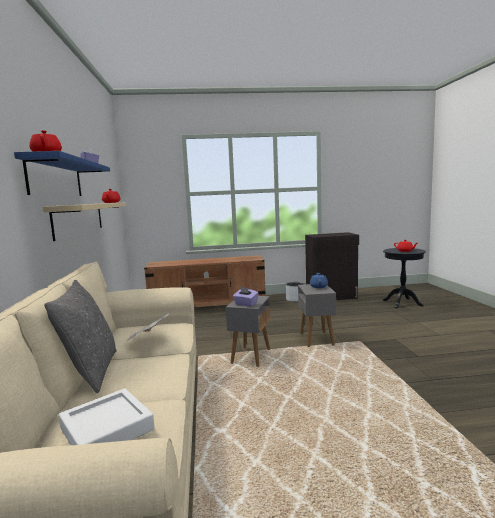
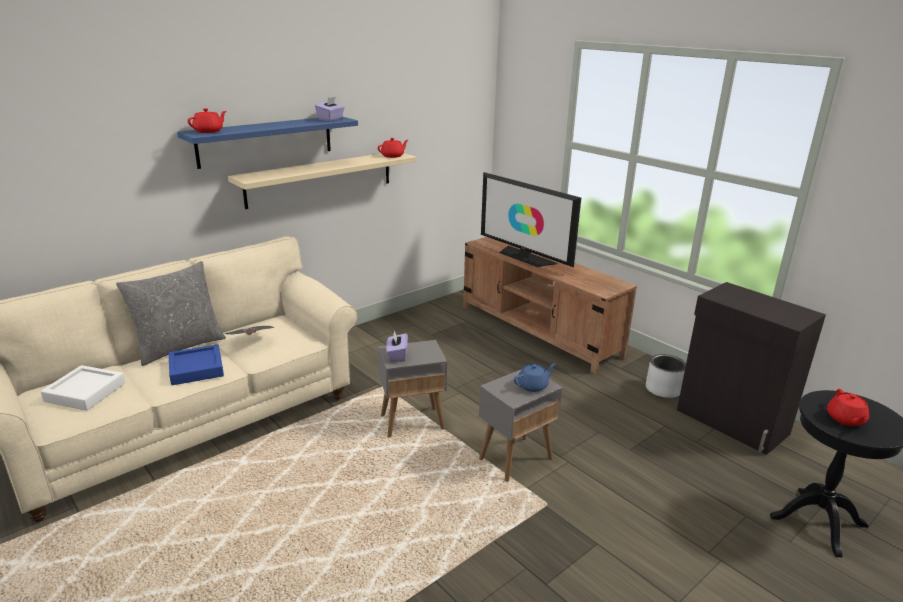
camera: 55 degrees right, 15 degrees up
none -> blue tray [169,344,224,385]
none -> television [481,172,581,267]

